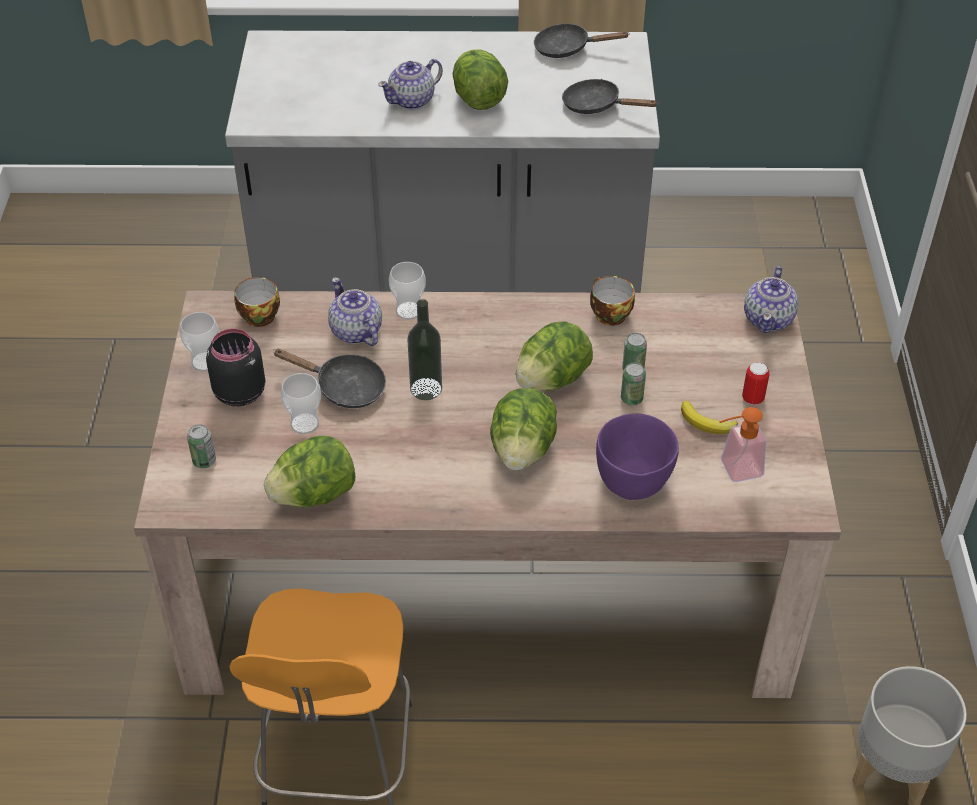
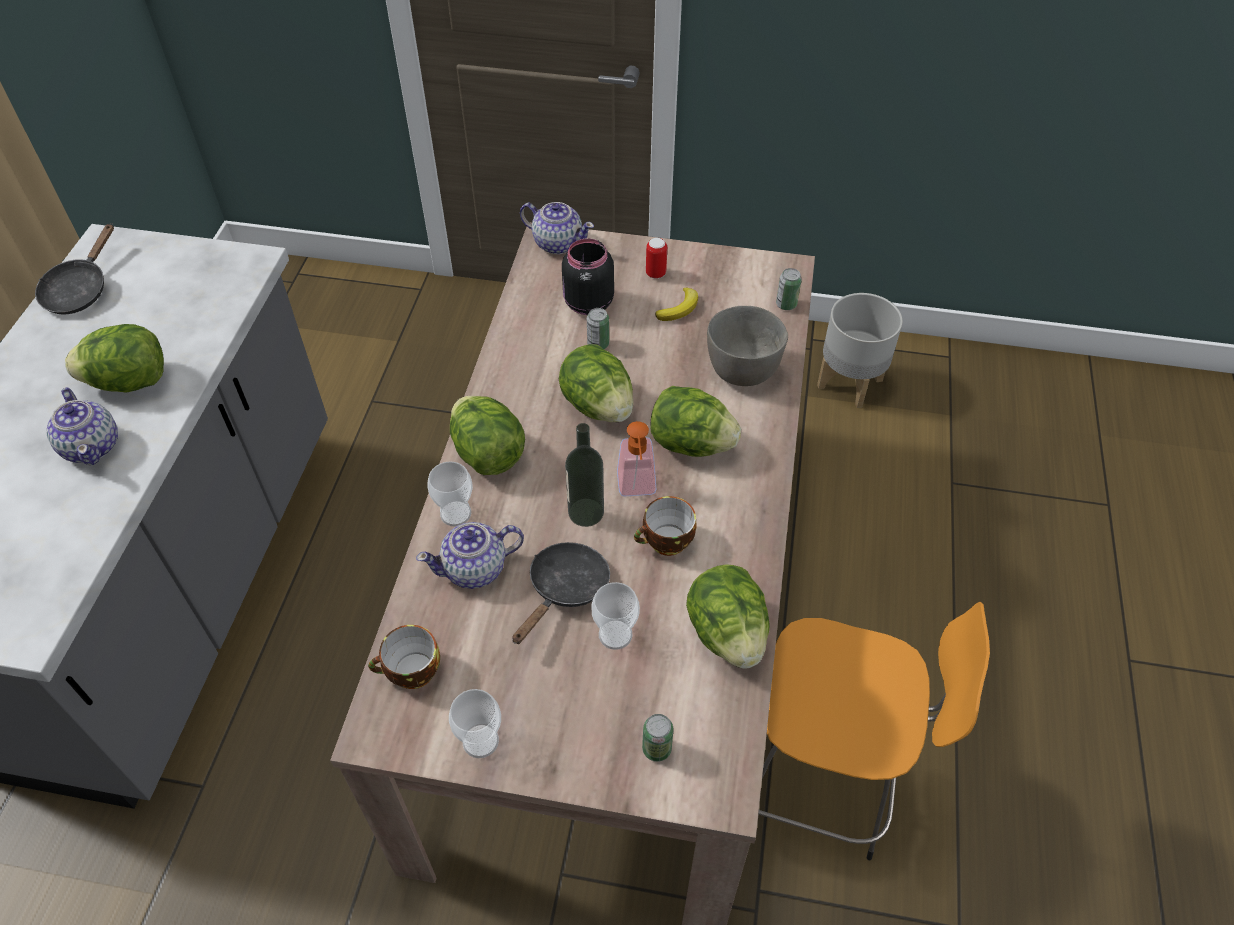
camera: 80 degrees left, 5 degrees up
black jar [206,329,265,407] -> black jar moved to [562,238,614,315]
black frying pan [562,79,658,114] -> none
cup [590,276,635,326] -> cup moved to [634,496,697,556]
purple bowl [596,414,679,500] -> grey bowl [707,306,788,386]
can [621,363,646,406] -> can moved to [776,268,802,310]
soap dispenser [719,407,766,482] -> soap dispenser moved to [617,421,656,496]
none -> lettuce [450,396,525,475]

